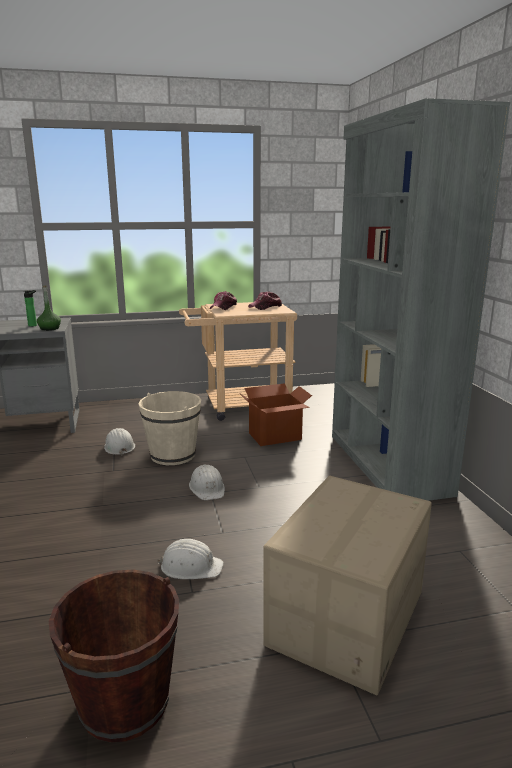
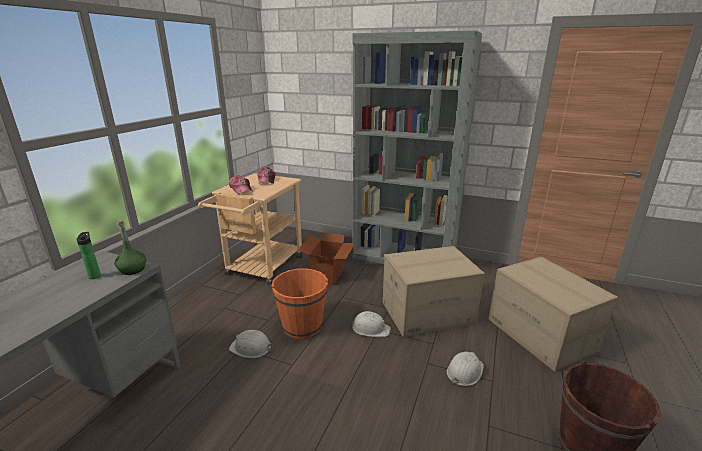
camera: 55 degrees left, 5 degrees up
beige bucket [138,391,201,465] -> orange bucket [271,268,328,339]
none -> cardboard box [382,246,485,337]

